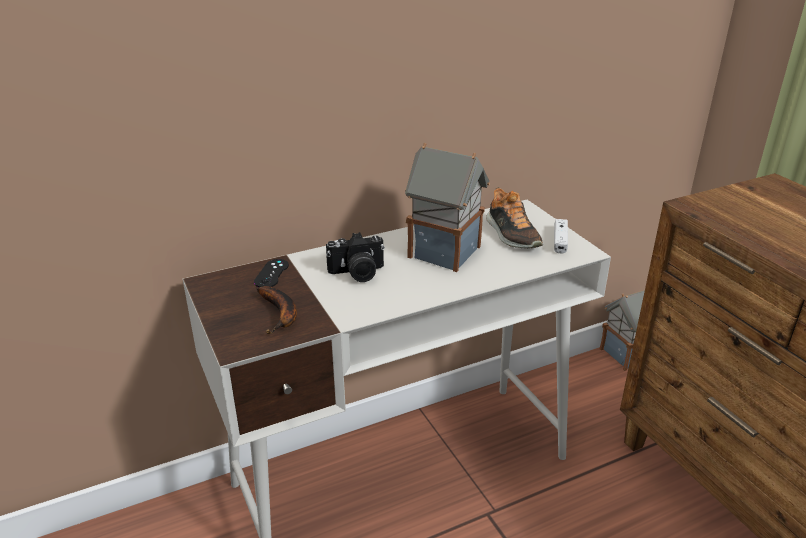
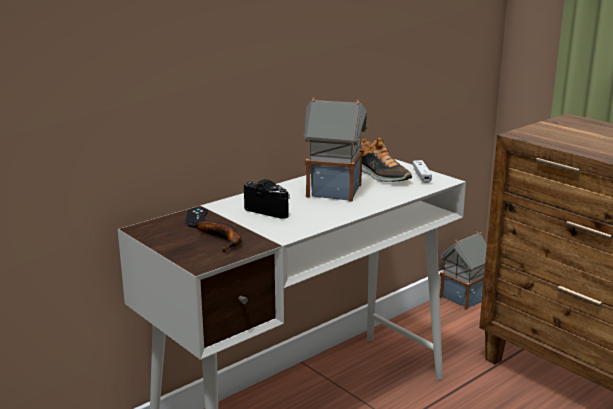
camera: 15 degrees left, 10 degrees down
camera [326,232,385,282] -> camera turned 120 degrees counterclockwise [244,179,290,219]

